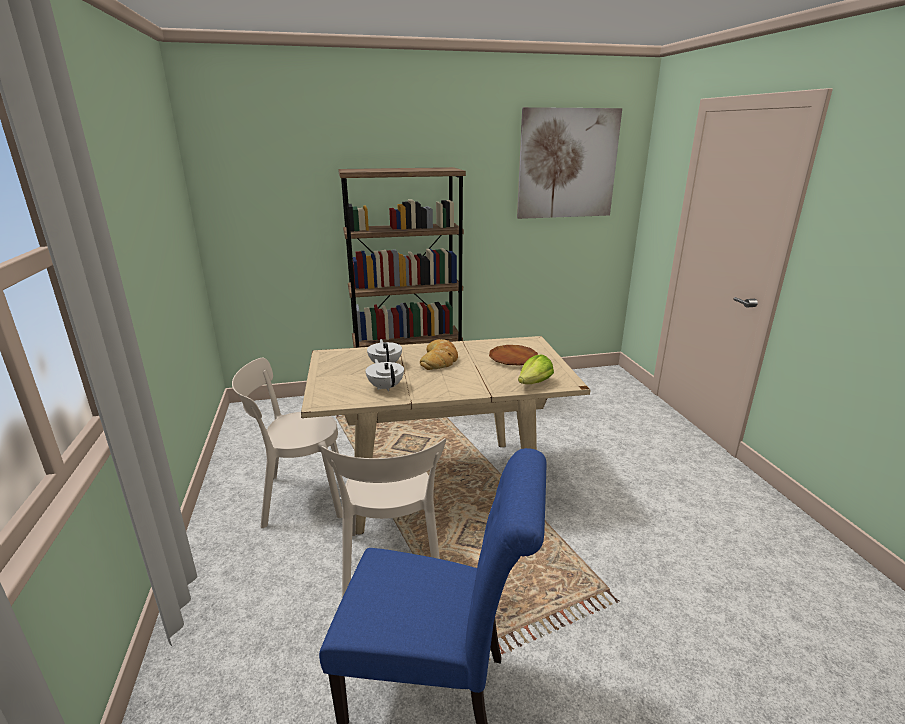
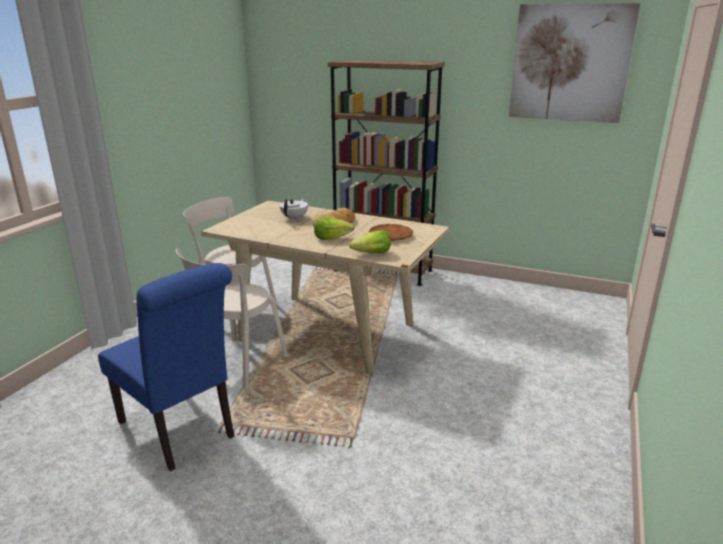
camera: 35 degrees right, 0 degrees up
white teapot [366,359,404,391] -> none
none -> lettuce [314,217,354,240]

